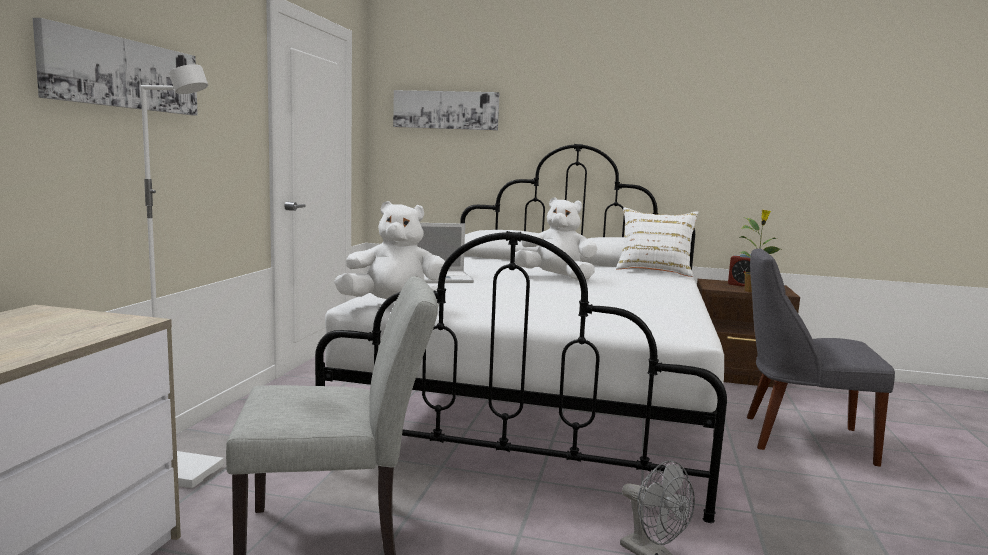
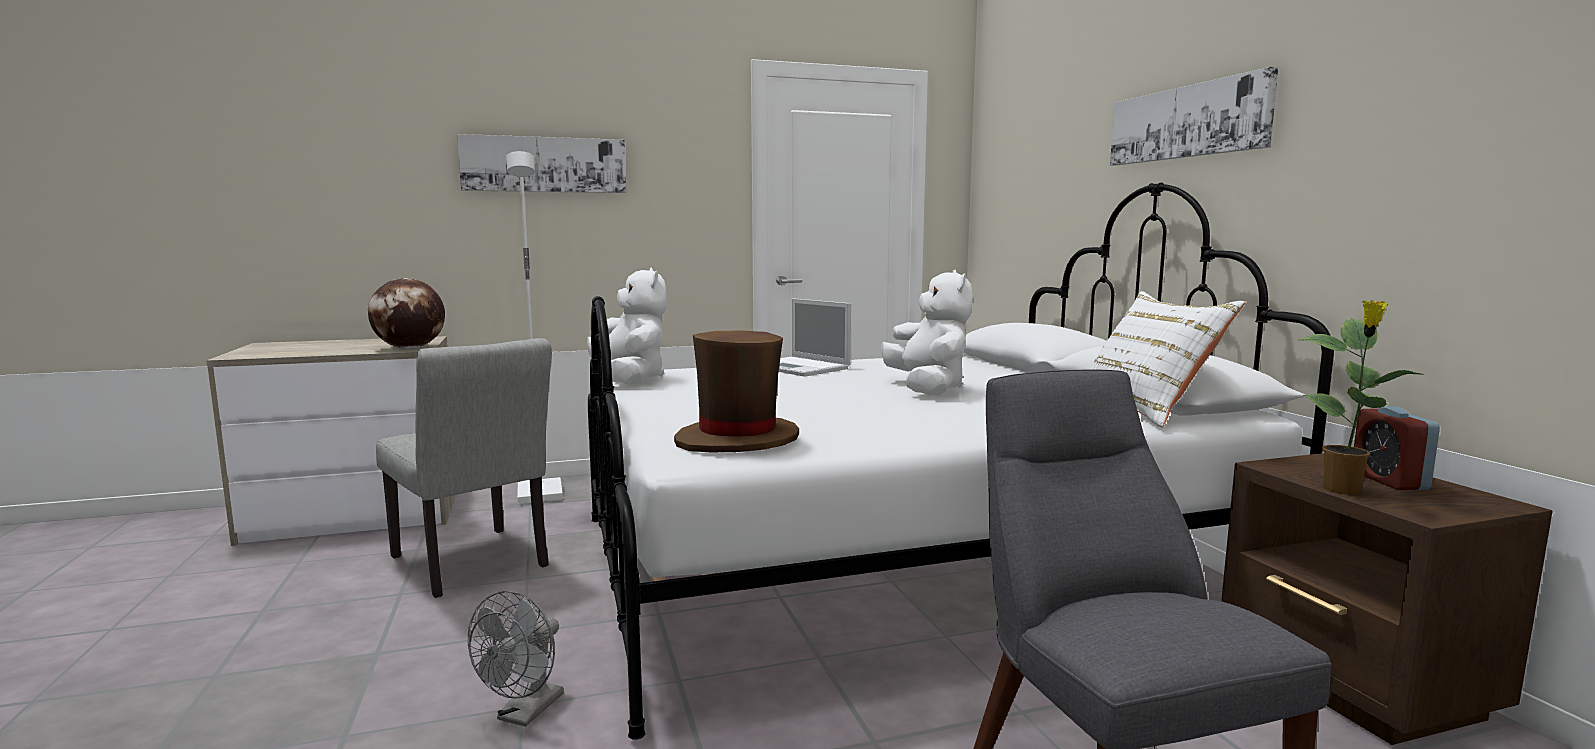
camera: 60 degrees right, 0 degrees up
picture [393,90,500,131] -> picture moved to [1110,67,1279,166]
none -> globe [368,278,445,349]
none -> brown hat [674,331,799,452]

